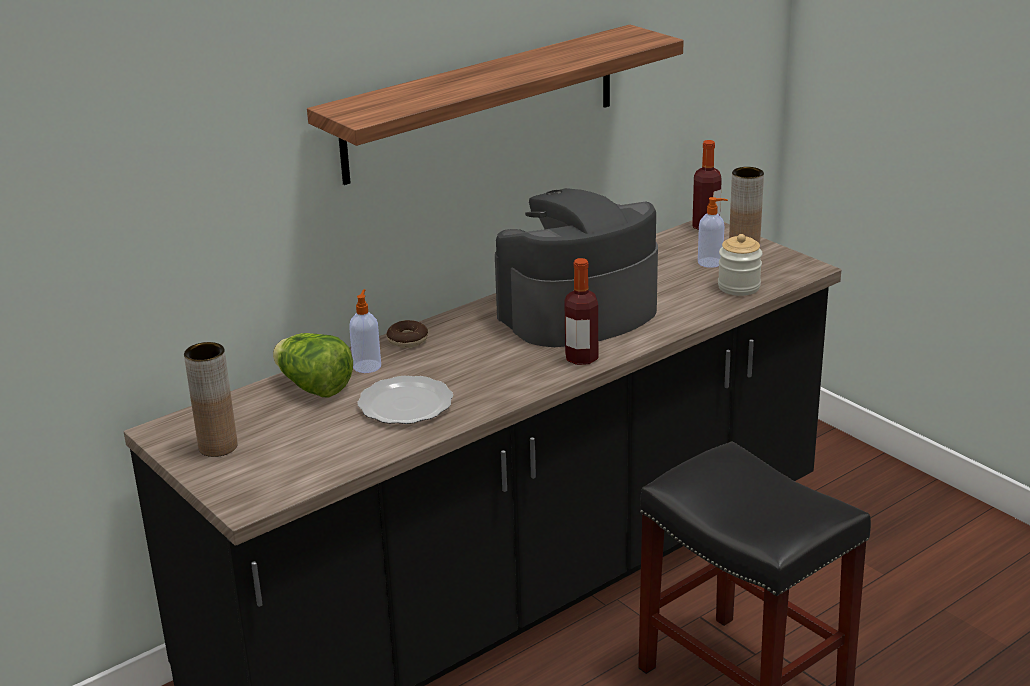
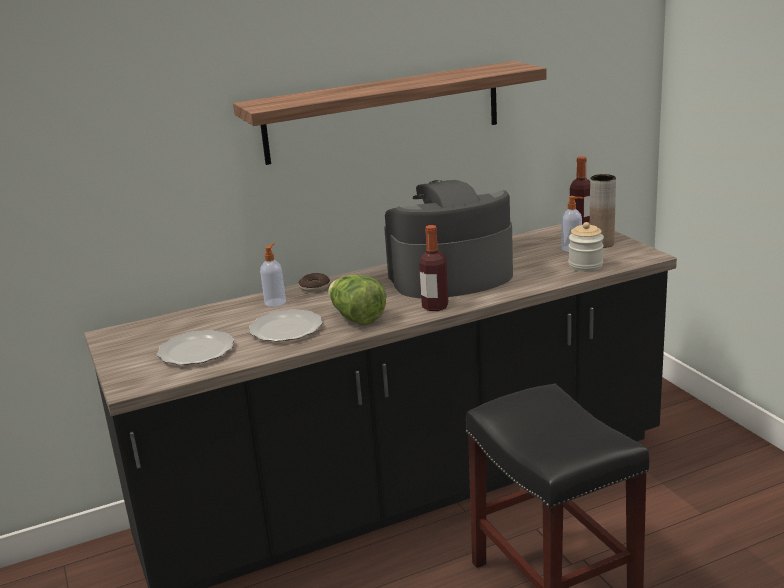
camera: 15 degrees right, 5 degrees down
brown vase [184,342,238,457] -> none
lettuce [273,333,353,398] -> lettuce moved to [328,275,386,325]
none -> plate [157,330,234,365]

